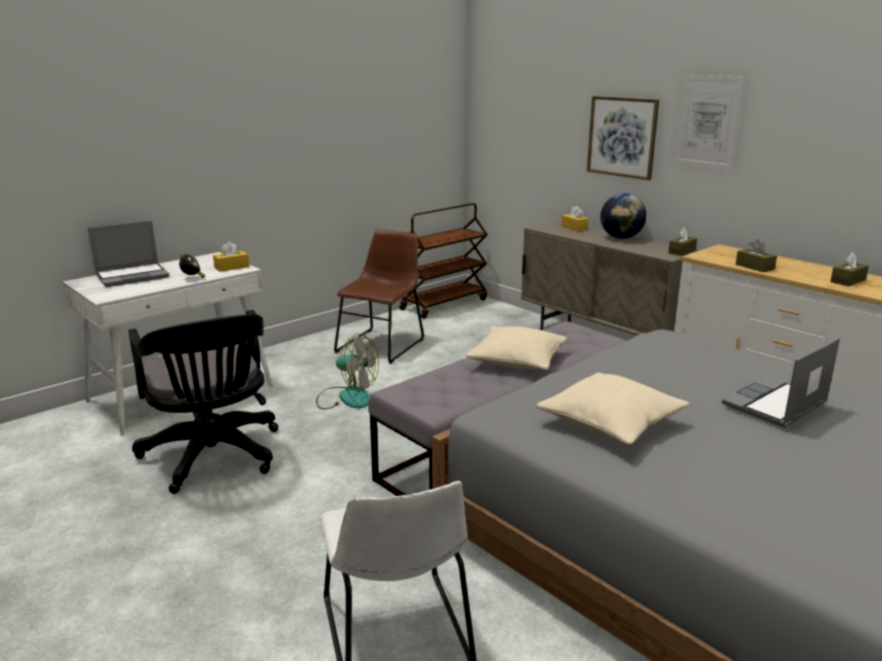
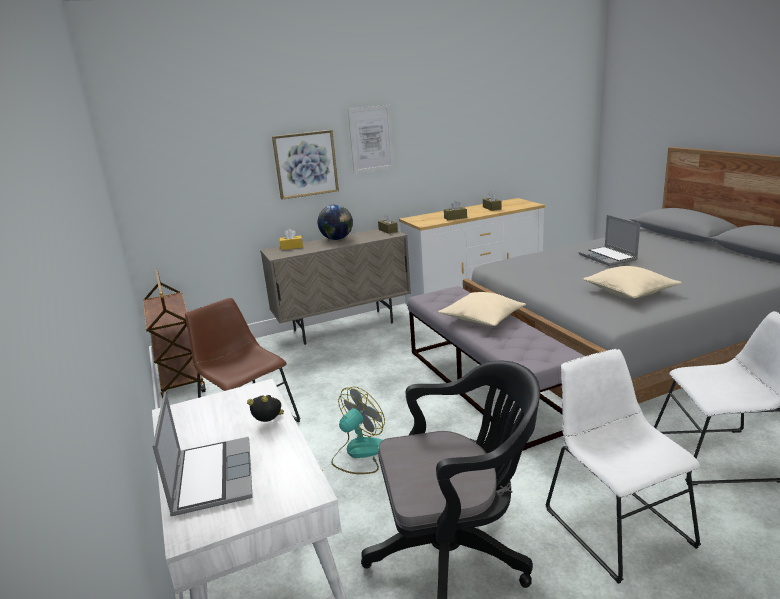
camera: 70 degrees left, 0 degrees up
yellow tissue box [213,242,249,272] -> none
none -> white chair [545,349,701,584]

